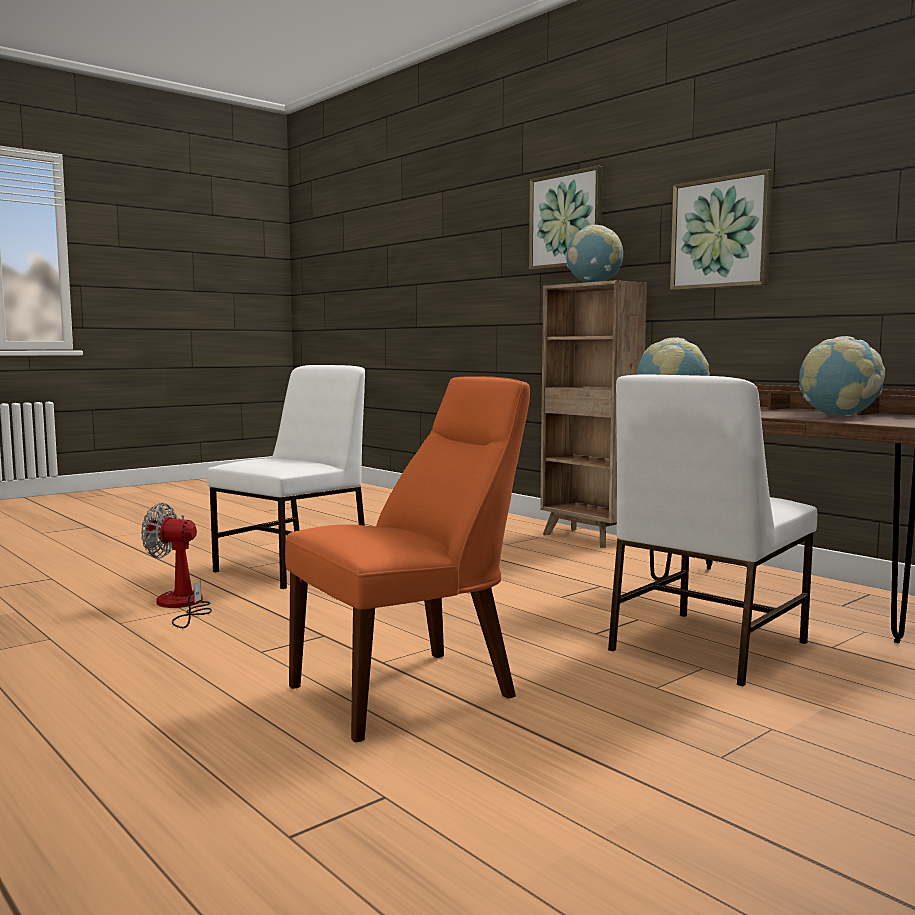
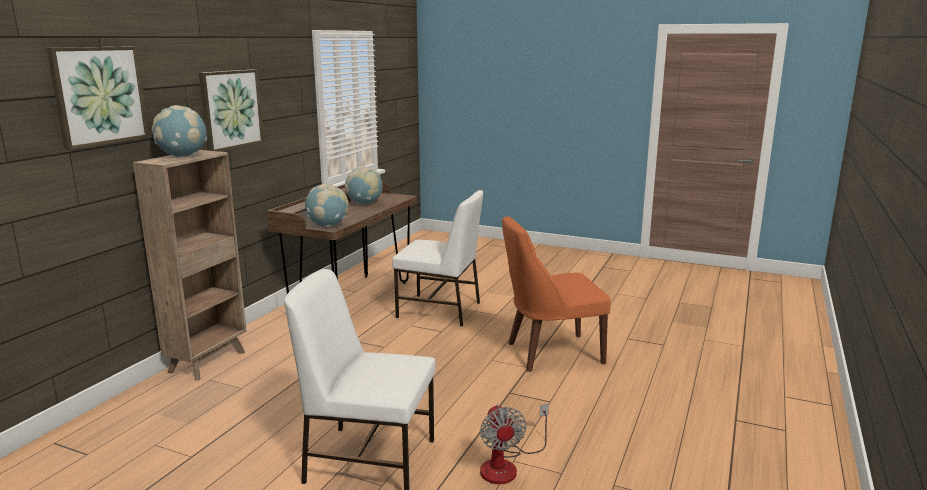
camera: 115 degrees left, 10 degrees up
orange chair [285,376,530,742] -> orange chair turned 45 degrees counterclockwise [502,216,611,372]

